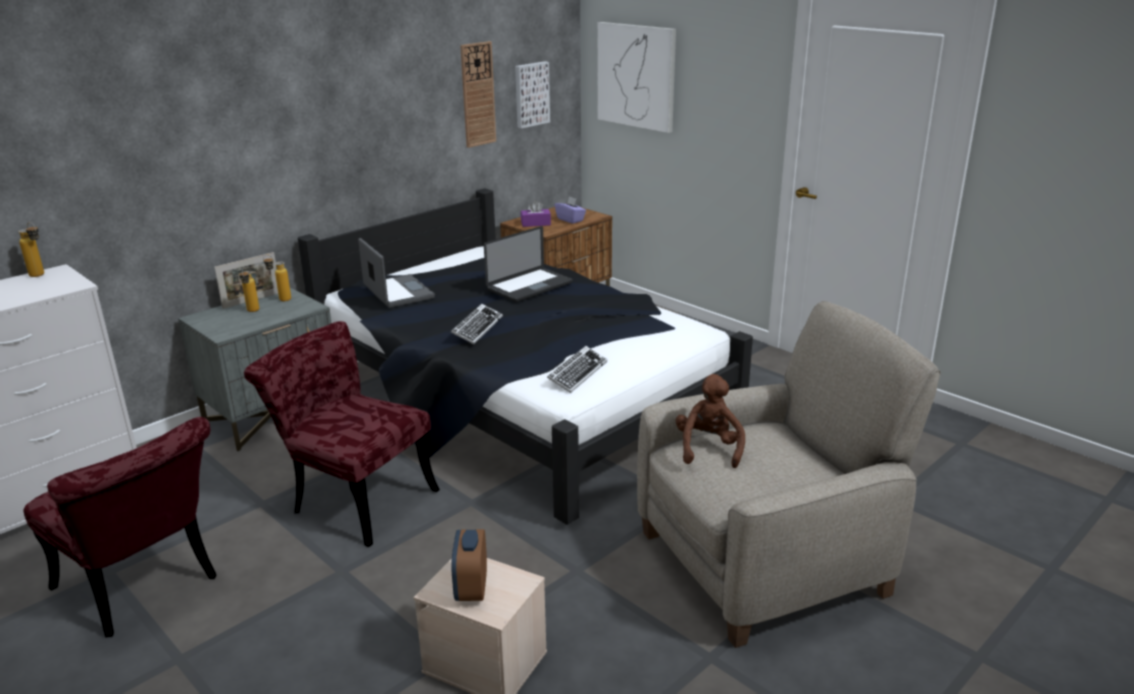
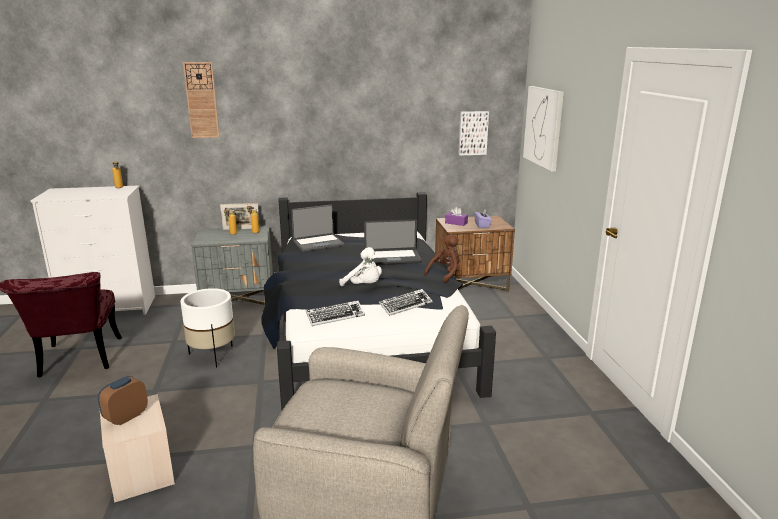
camera: 35 degrees right, 5 degrees down
red chair [244,321,440,547] -> white planter [181,288,235,368]
laptop [358,238,435,308] -> laptop turned 60 degrees clockwise [291,205,344,252]
keyboard [451,304,503,344] -> keyboard moved to [379,289,433,316]
wall clock [460,41,496,148] -> wall clock moved to [183,62,220,138]
brown plush toy [676,374,745,468] -> brown plush toy moved to [424,234,459,283]
none -> white plush toy [339,247,382,287]

